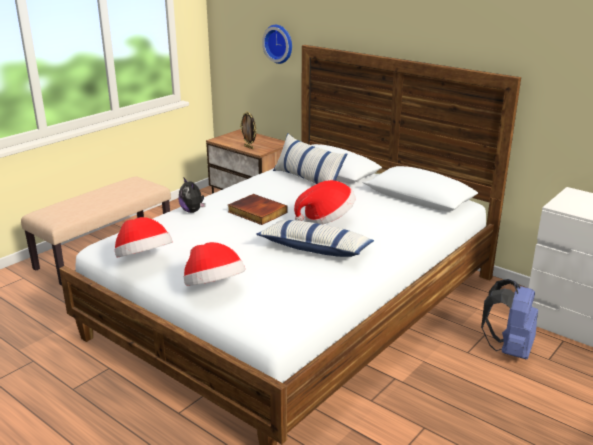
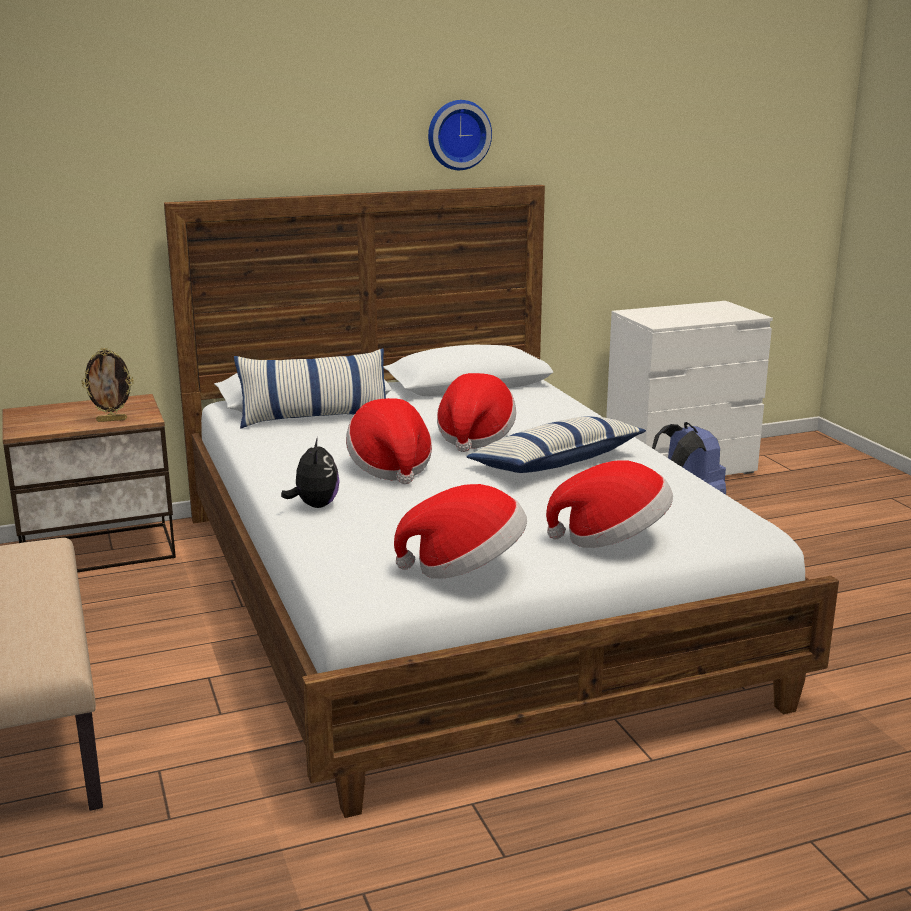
camera: 60 degrees left, 5 degrees down
plush toy [179,178,205,213] -> plush toy turned 90 degrees counterclockwise [281,437,340,508]
book [228,194,288,225] -> hat [346,398,432,484]
wall clock [262,25,292,64] -> wall clock moved to [428,100,492,170]

